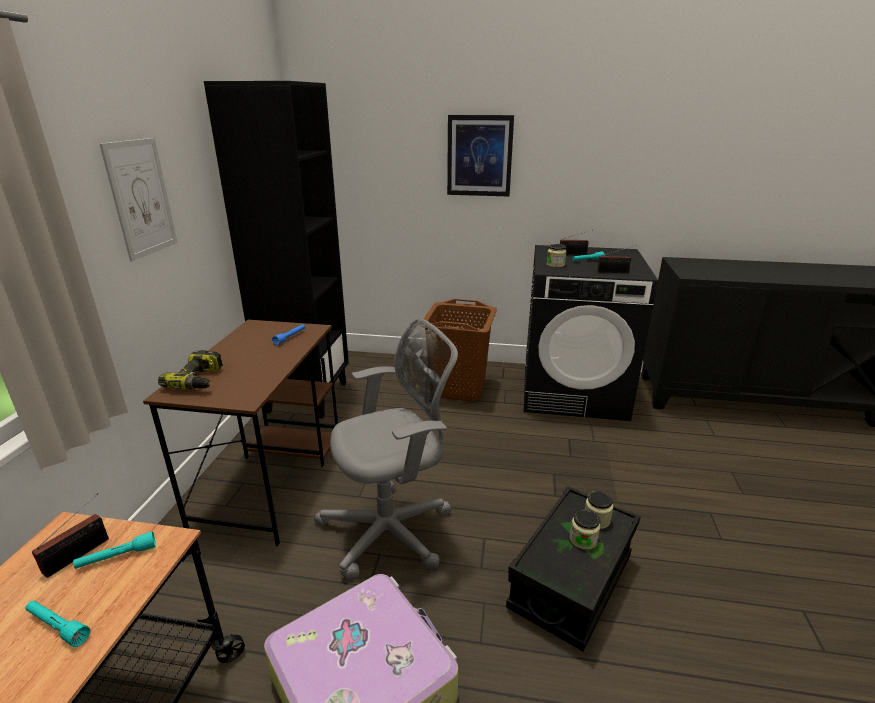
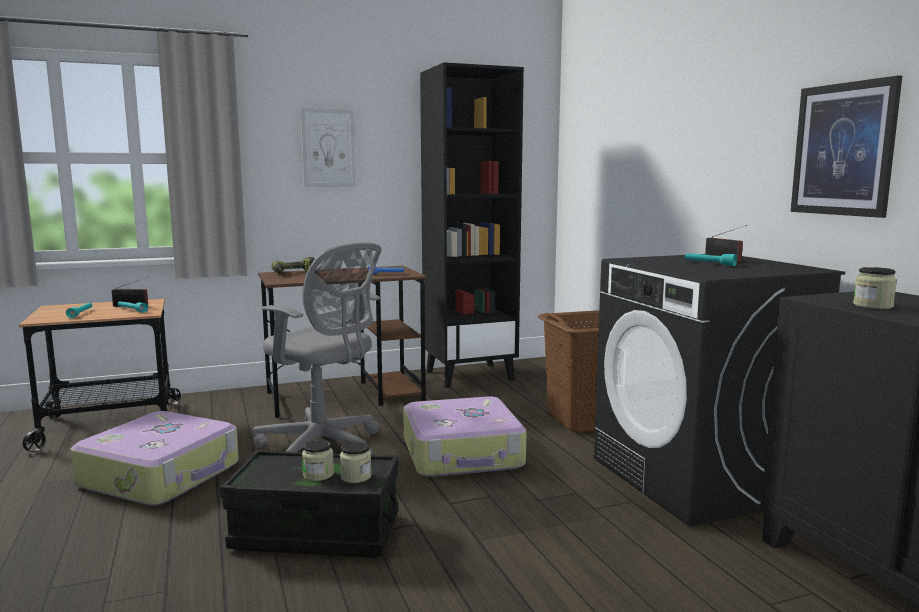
camera: 60 degrees right, 15 degrees down
picture [447,115,514,196] -> picture moved to [790,75,902,218]
jar [547,244,567,268] -> jar moved to [853,267,897,309]
radio [597,246,634,273] -> none
none -> suitcase [403,396,527,477]

